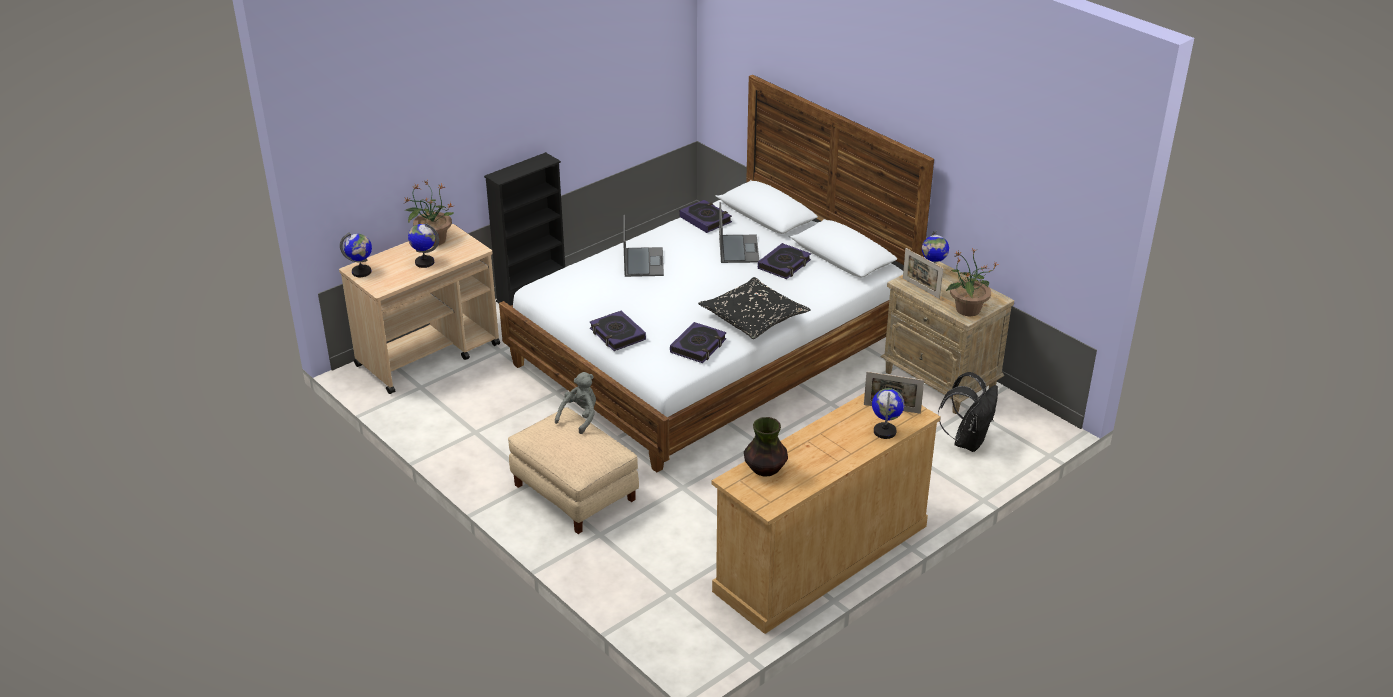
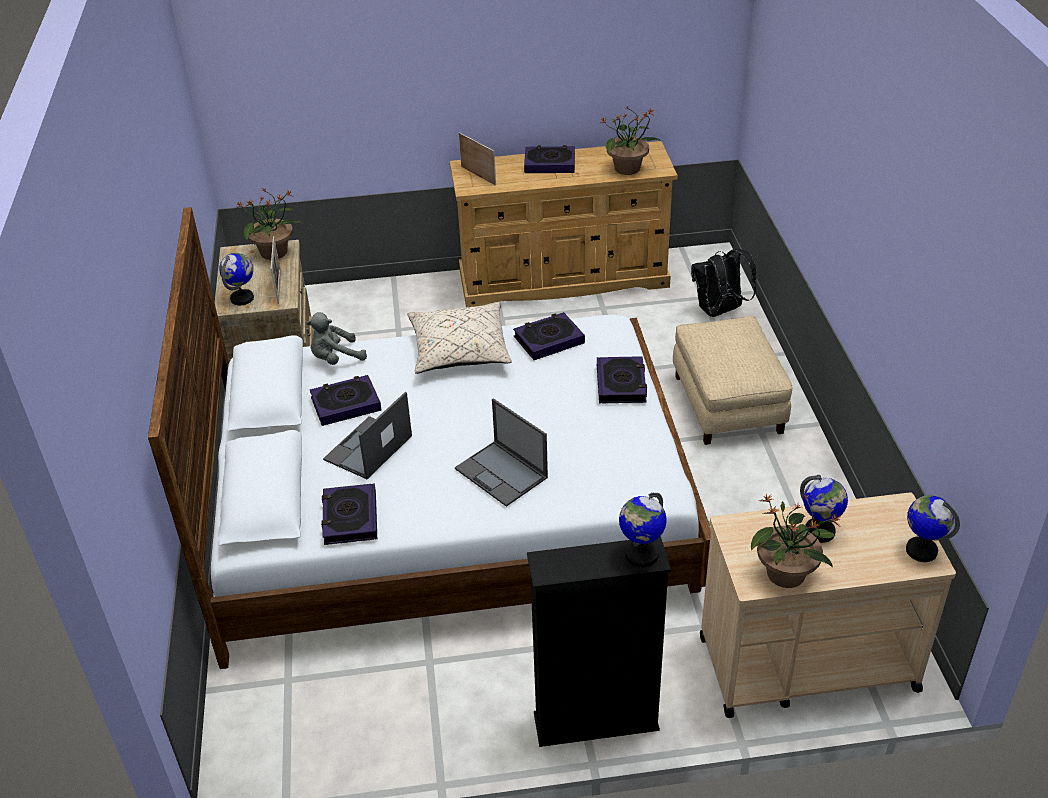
camera: 145 degrees left, 5 degrees up
grey plush toy [555,372,596,434] -> grey plush toy moved to [306,312,367,365]
laptop [623,215,664,277] -> laptop turned 75 degrees counterclockwise [455,398,548,507]
black pillow [698,277,811,339] -> beige pillow [407,302,512,374]
vase [744,417,788,477] -> potted plant [601,106,661,175]
globe [872,388,904,439] -> globe moved to [619,493,667,568]
black backpack [938,372,998,452] -> black backpack moved to [691,249,757,317]
none -> book [524,145,575,173]

